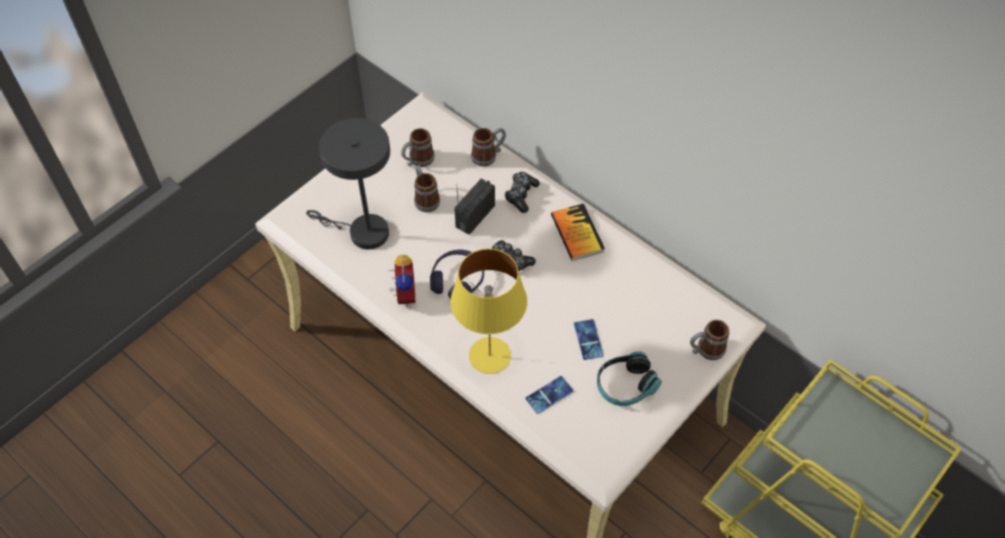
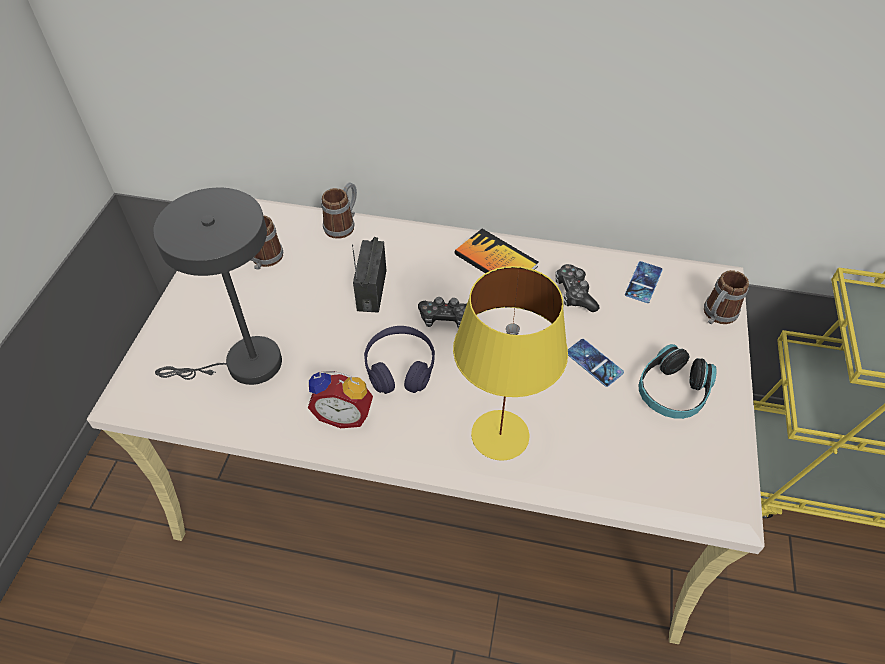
camera: 30 degrees left, 5 degrees down
alarm clock [389,255,415,307] -> alarm clock turned 135 degrees clockwise [308,371,373,428]
mug [414,166,440,212] -> none
game controller [505,172,540,213] -> game controller moved to [555,264,600,312]
phone [526,376,573,414] -> phone moved to [625,261,663,303]

